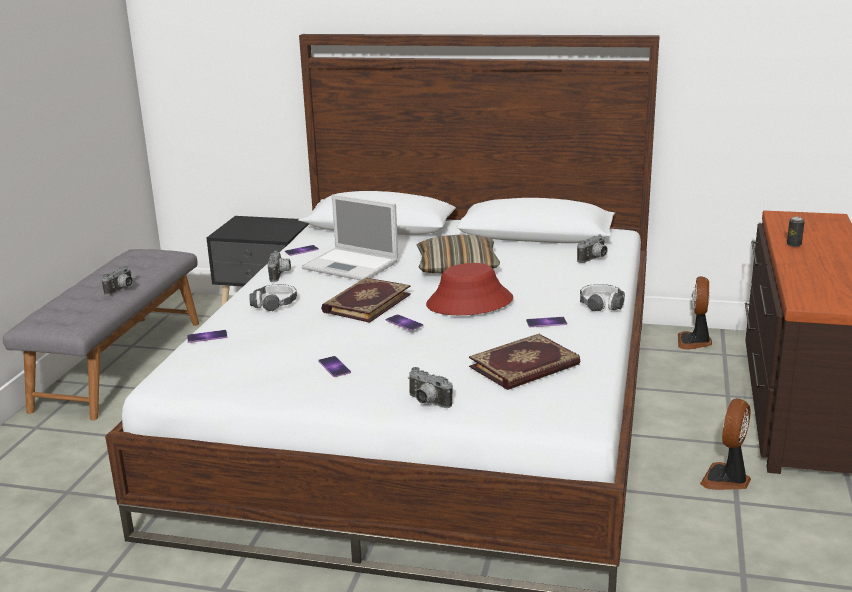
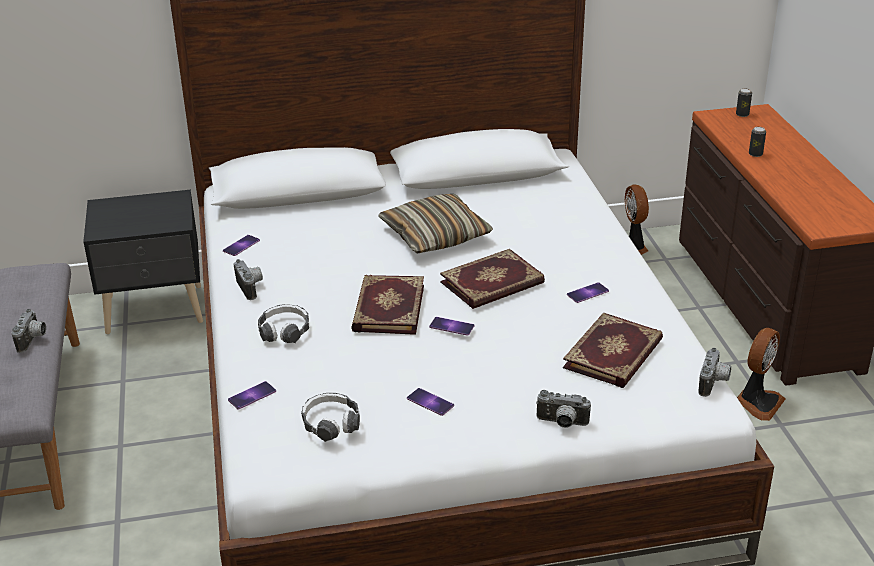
camera: 25 degrees left, 10 degrees up
laptop [302,194,398,280] -> none
red hat [426,263,513,315] -> book [440,249,545,309]
camera [577,234,608,263] -> camera moved to [698,348,731,397]
headphones [580,284,625,311] -> headphones moved to [301,393,360,442]
fan [700,398,751,490] -> fan turned 150 degrees counterclockwise [737,328,785,421]
none -> can [736,88,752,117]

